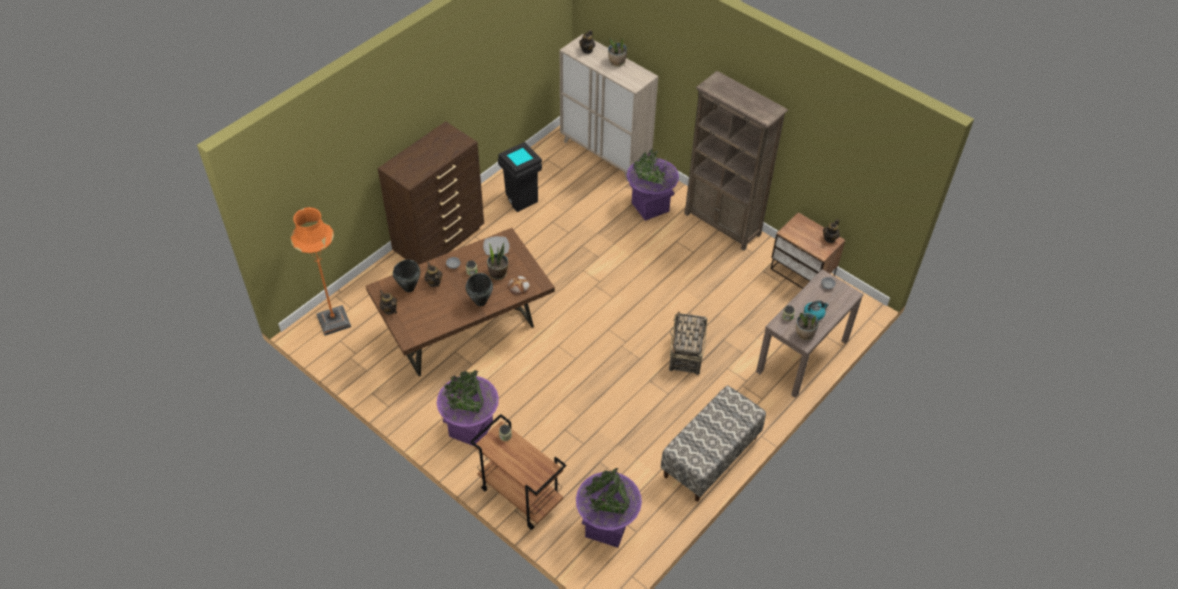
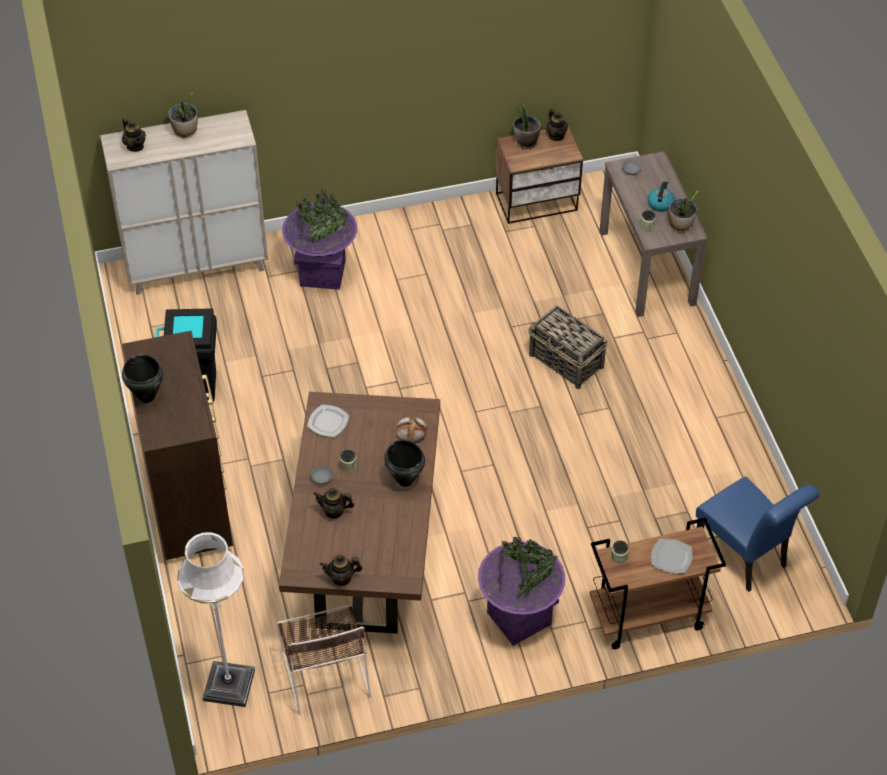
camera: 55 degrees left, 0 degrees up
orange floor lamp [291,207,351,336] -> white floor lamp [177,532,255,707]
black cooking pot [393,260,420,292] -> black cooking pot moved to [122,354,163,403]
potted plant [487,242,508,280] -> potted plant moved to [514,99,541,149]
purple planter [576,468,642,548] -> blue chair [696,476,819,592]
bench [661,385,766,501] -> none
brown bookcase [684,71,788,251] -> none
none -> brown chair [277,605,371,714]
none -> plate [651,539,692,573]

